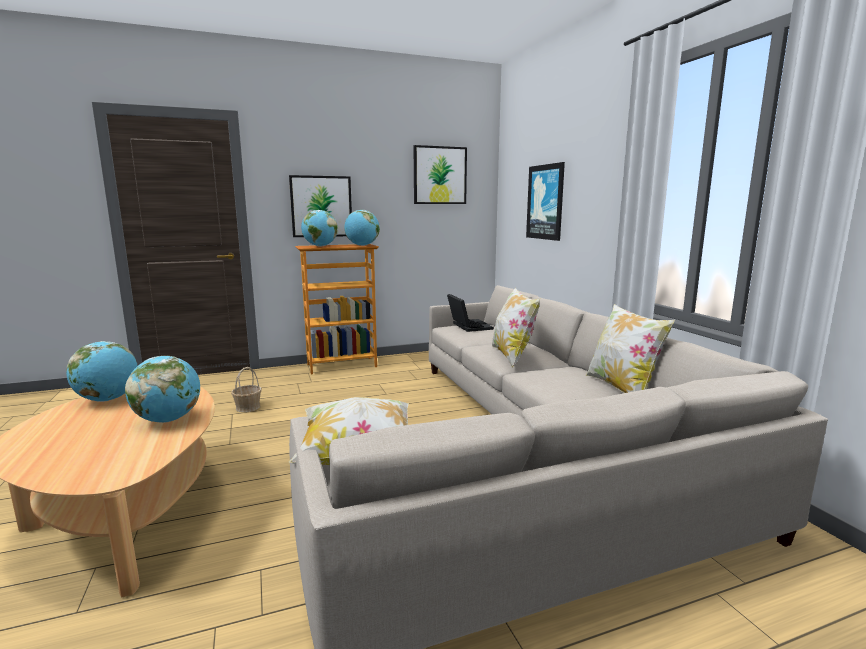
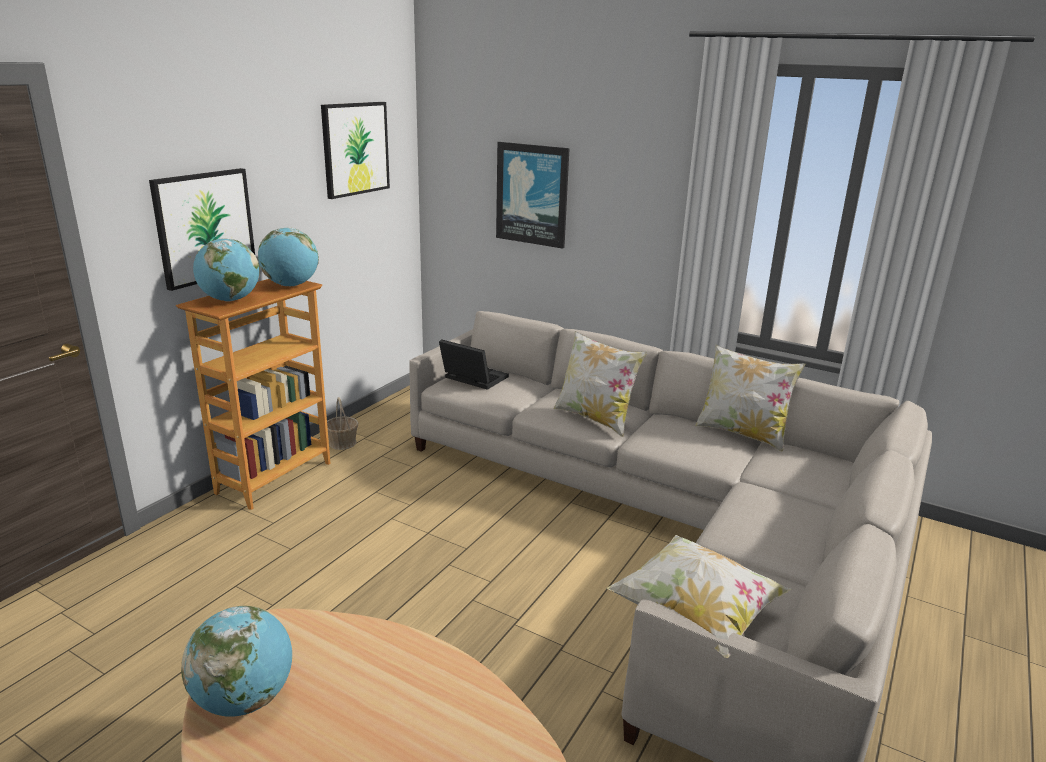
camera: 40 degrees left, 10 degrees up
globe [125,356,200,423] -> none
basket [231,367,262,412] -> basket moved to [327,397,358,450]

